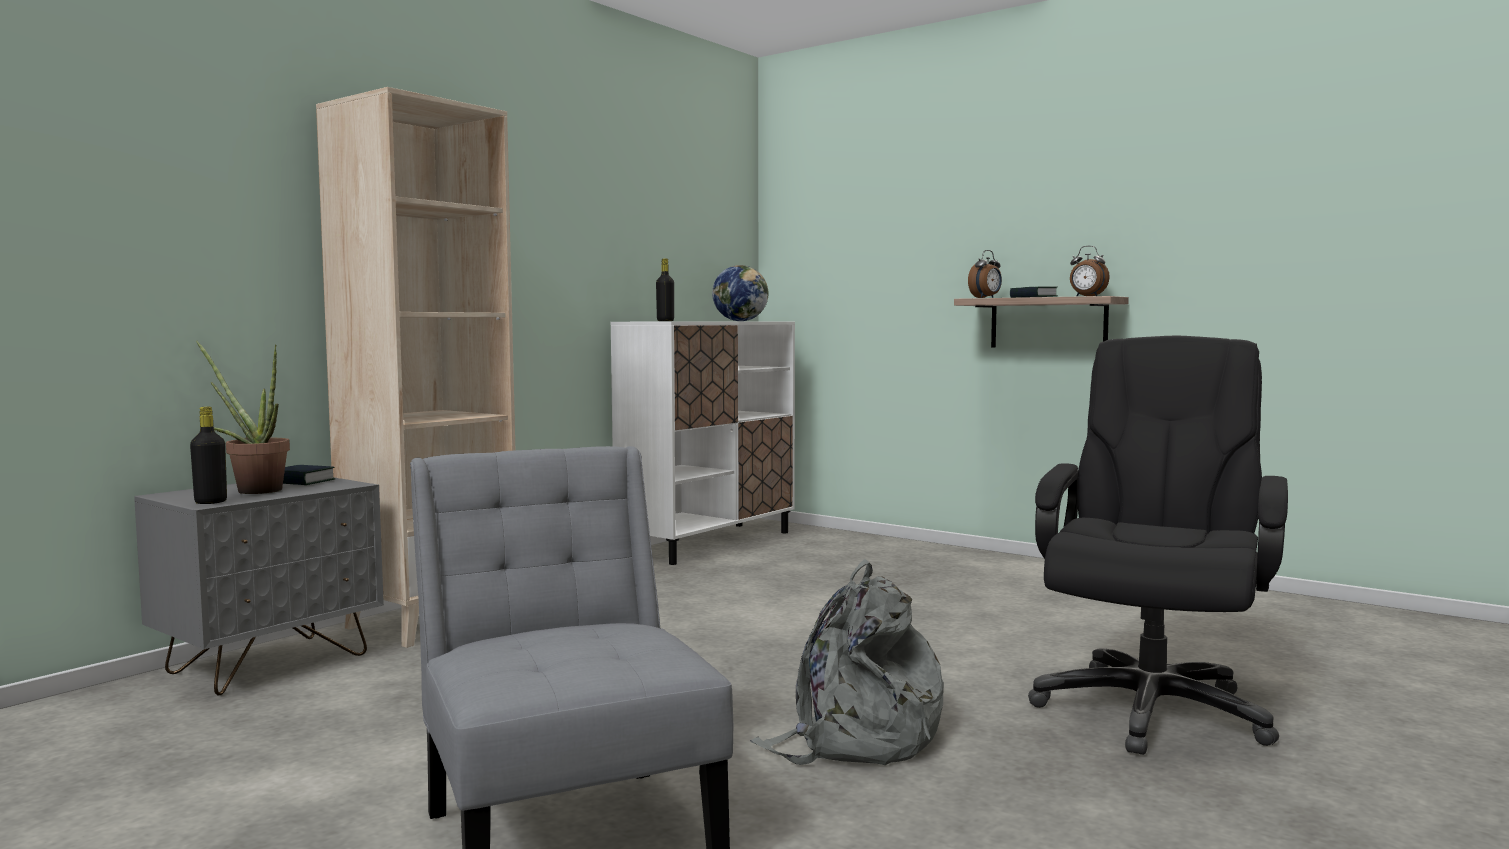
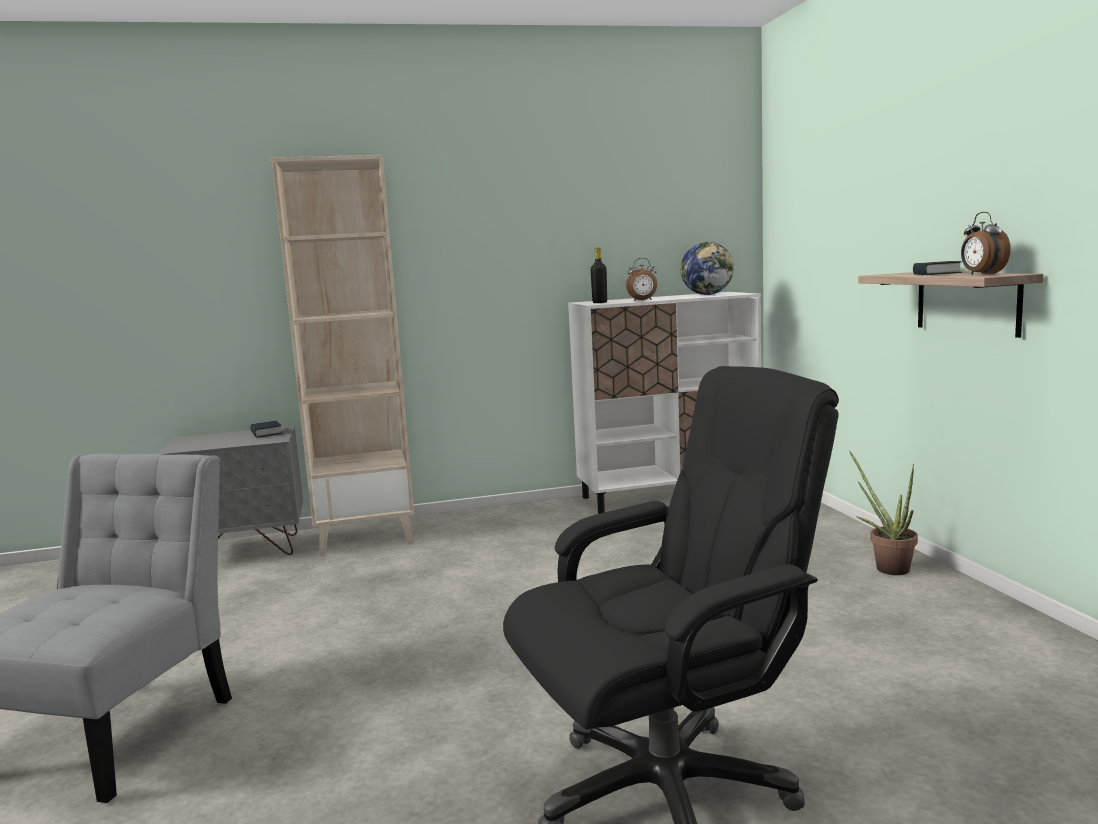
camera: 40 degrees right, 5 degrees up
black bottle [190,407,227,504] -> none
potted plant [196,341,290,494] -> potted plant moved to [849,451,918,575]
grey backpack [750,559,944,765] -> none
alarm clock [968,250,1002,298] -> alarm clock moved to [626,258,657,301]

